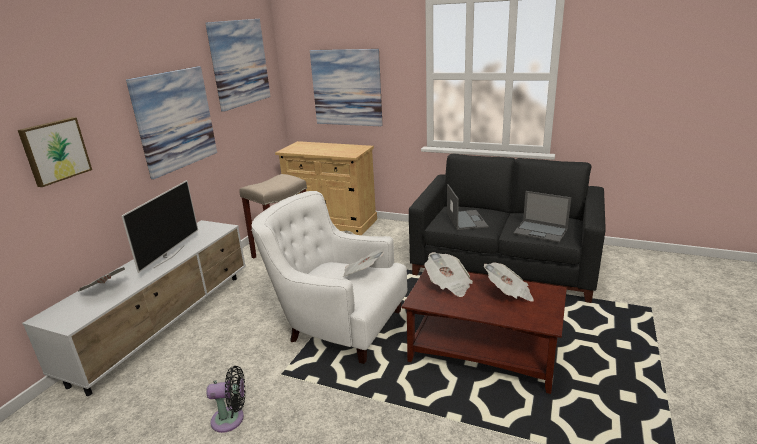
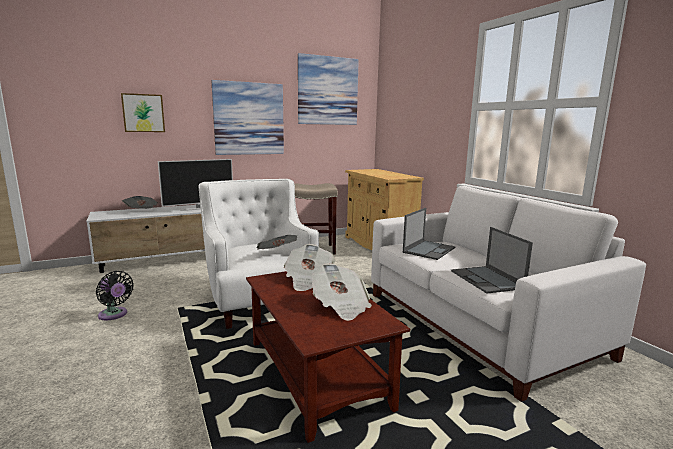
camera: 40 degrees right, 10 degrees down
picture [310,49,383,126] -> none
black sofa [409,154,605,303] -> white sofa [371,186,646,402]

